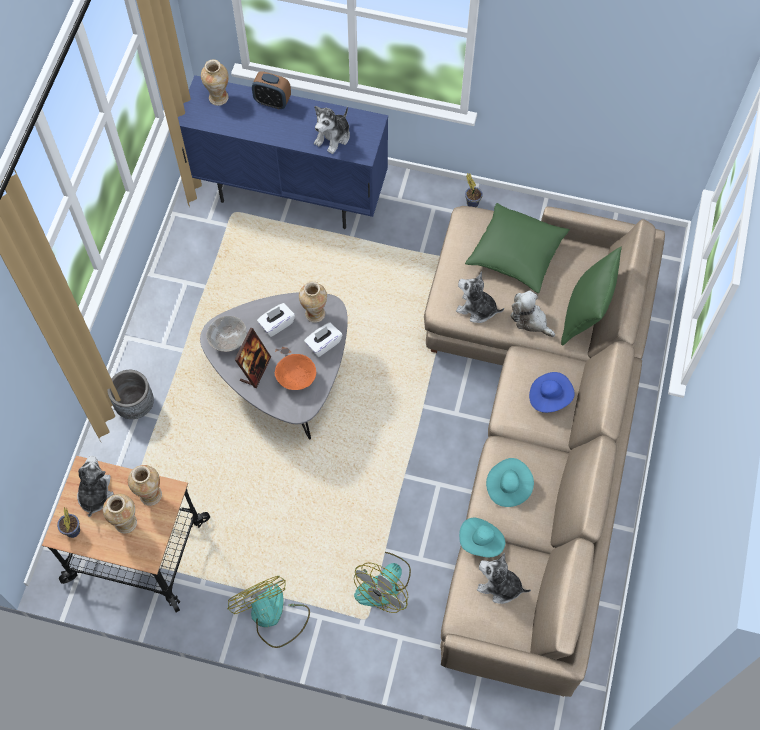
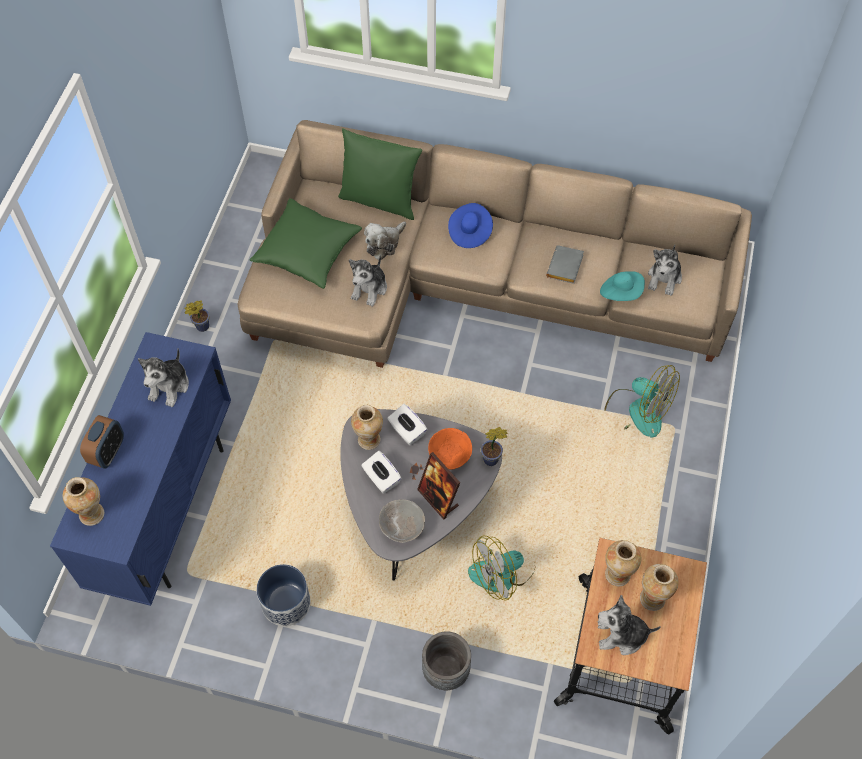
camera: 90 degrees left, 5 degrees down
potted plant [57,507,80,538] -> potted plant moved to [481,427,508,466]
fan [227,576,310,648] -> fan moved to [468,535,535,601]
picture frame [235,328,271,388] -> picture frame turned 150 degrees counterclockwise [417,452,460,520]
plush toy [314,106,350,154] -> plush toy turned 75 degrees clockwise [138,349,189,407]
turquoise hat [486,458,534,507] -> grey book [546,245,584,284]
none -> planter [256,564,310,626]

